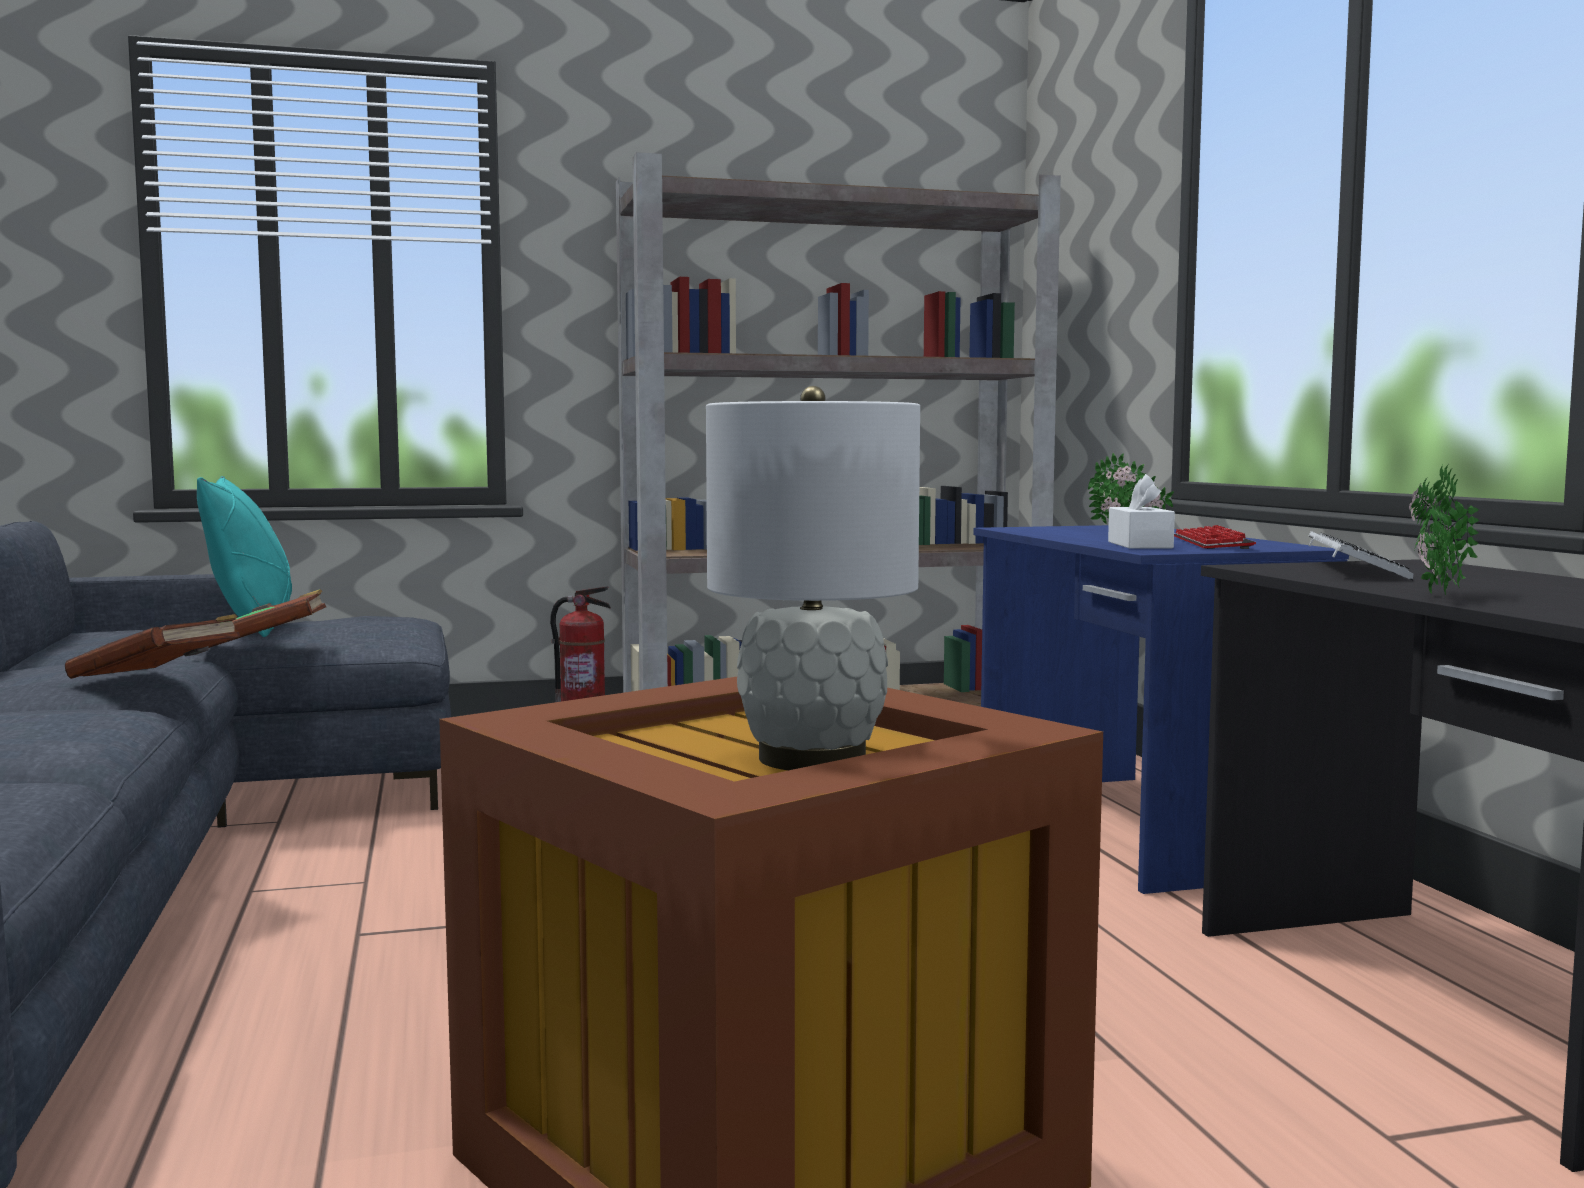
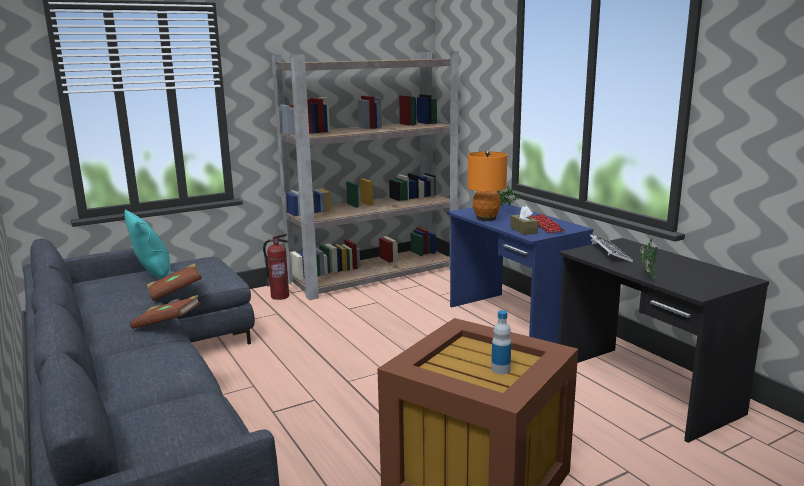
camera: 15 degrees left, 10 degrees up
white table lamp [706,386,920,770] -> bottle [491,310,511,374]
white tissue box [1108,474,1175,549] -> brown tissue box [510,206,538,235]
none -> orange table lamp [468,151,507,221]

